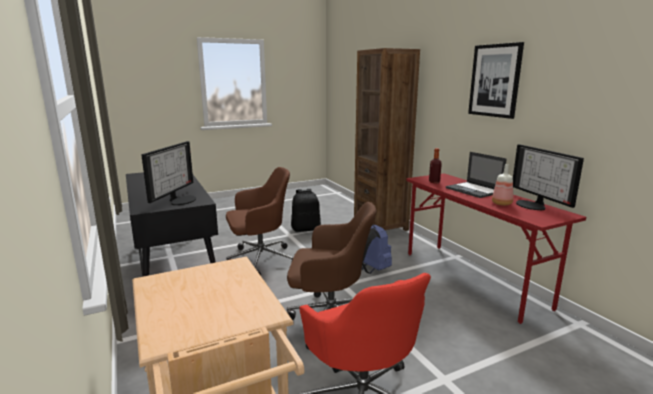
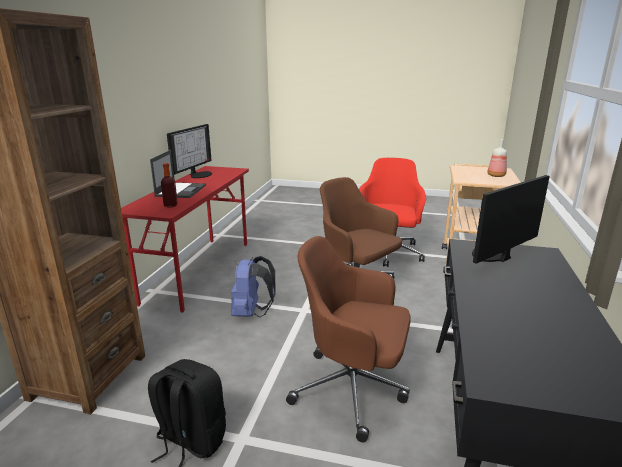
camera: 140 degrees left, 5 degrees up
picture [468,42,524,119] -> none
bottle [492,164,513,206] -> bottle moved to [487,139,507,177]

